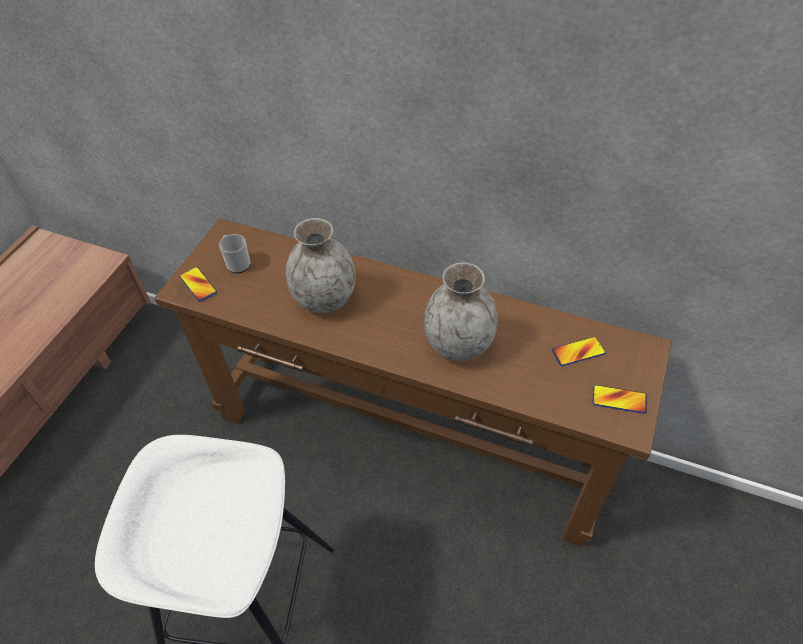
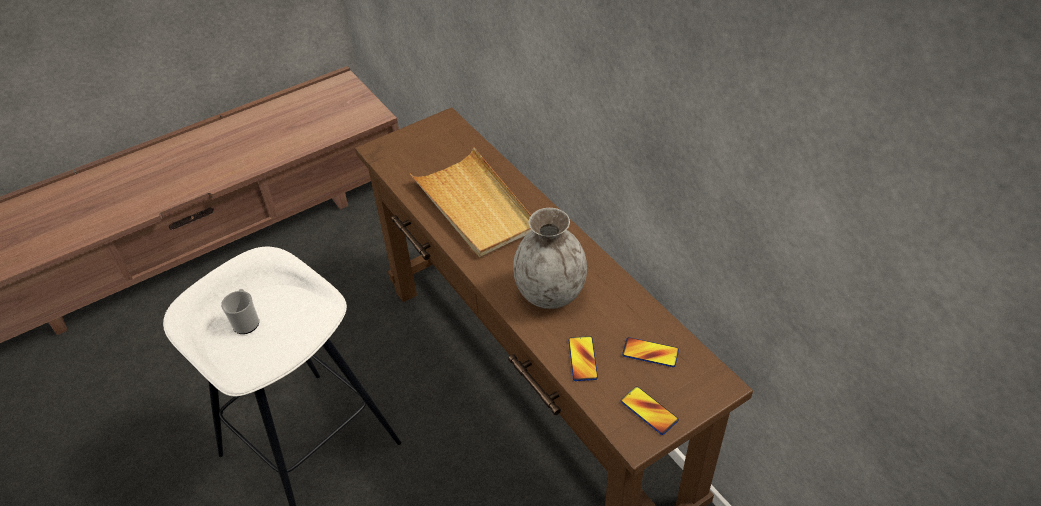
camera: 35 degrees right, 5 degrees down
phone [179,267,217,302] -> phone moved to [568,336,598,381]
mug [219,234,251,273] -> mug moved to [221,289,259,334]
grey vase [286,218,356,313] -> beige tray [410,147,532,257]

